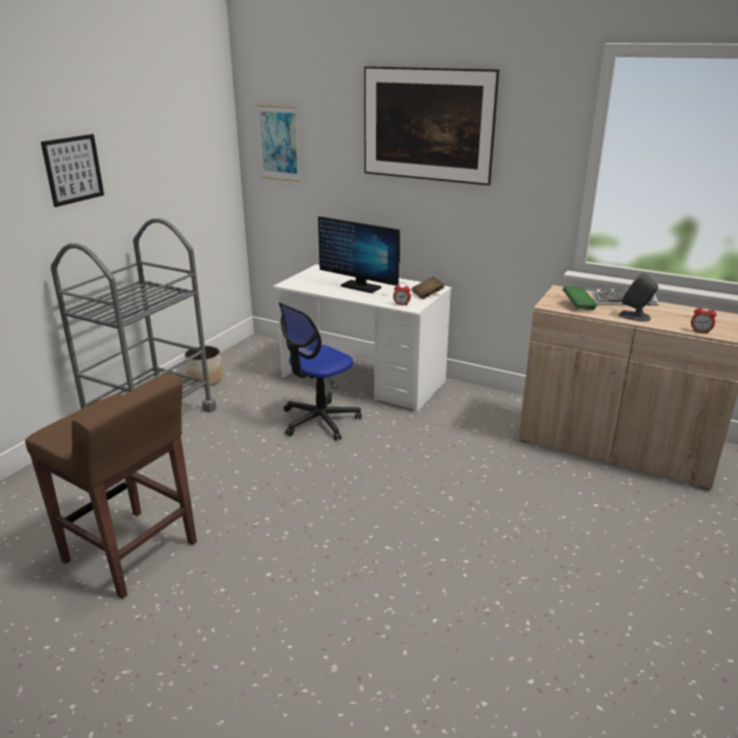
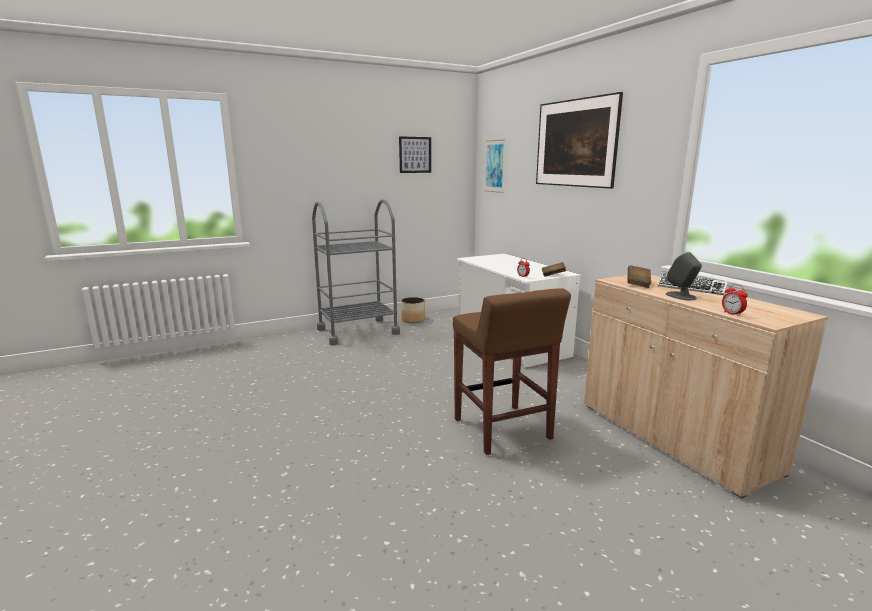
camera: 35 degrees right, 10 degrees down
brown stool [25,373,197,599] -> brown stool moved to [453,288,571,455]
picture [41,134,104,207] -> picture moved to [399,136,431,173]
office chair [279,303,362,441] -> none
monitor [318,216,400,293] -> none
green book [562,286,598,310] -> brown book [627,265,651,288]

